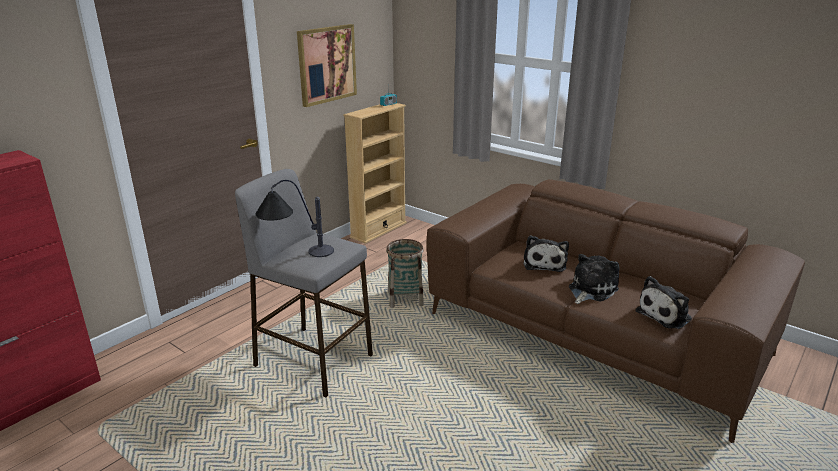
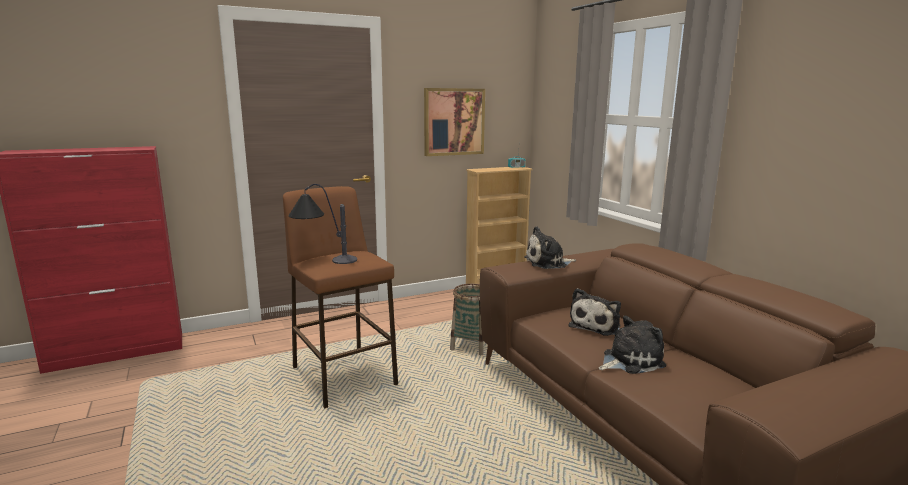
camera: 25 degrees right, 10 degrees down
grey stool [235,169,373,397] -> brown stool [283,186,398,408]
plush toy [636,276,692,329] -> plush toy moved to [524,226,576,269]

